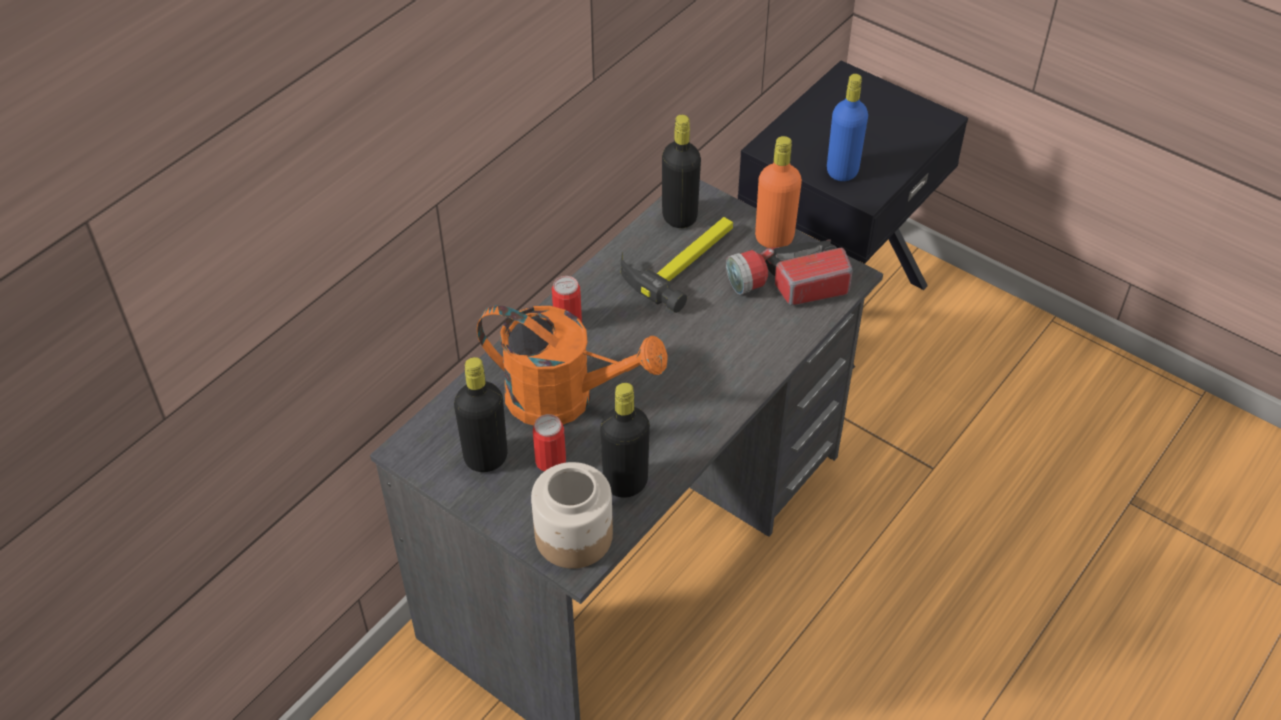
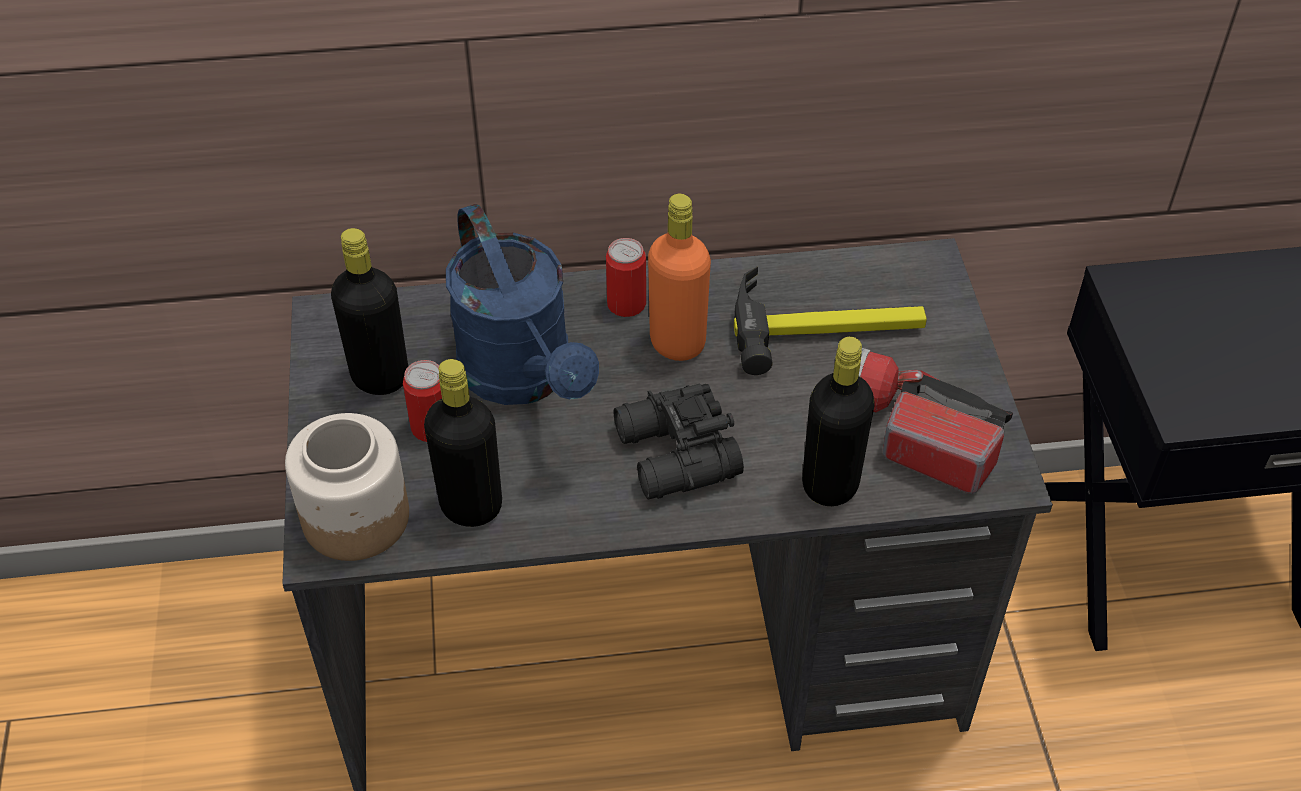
camera: 45 degrees right, 0 degrees up
orange watering can [477,305,668,425] -> blue watering can [446,204,599,405]
black bottle [662,115,701,228] -> black bottle moved to [802,336,875,506]
orange bottle [755,136,802,248] -> orange bottle moved to [648,194,711,361]
blue bottle [827,74,868,181] -> none
none -> black binoculars [613,384,744,499]

